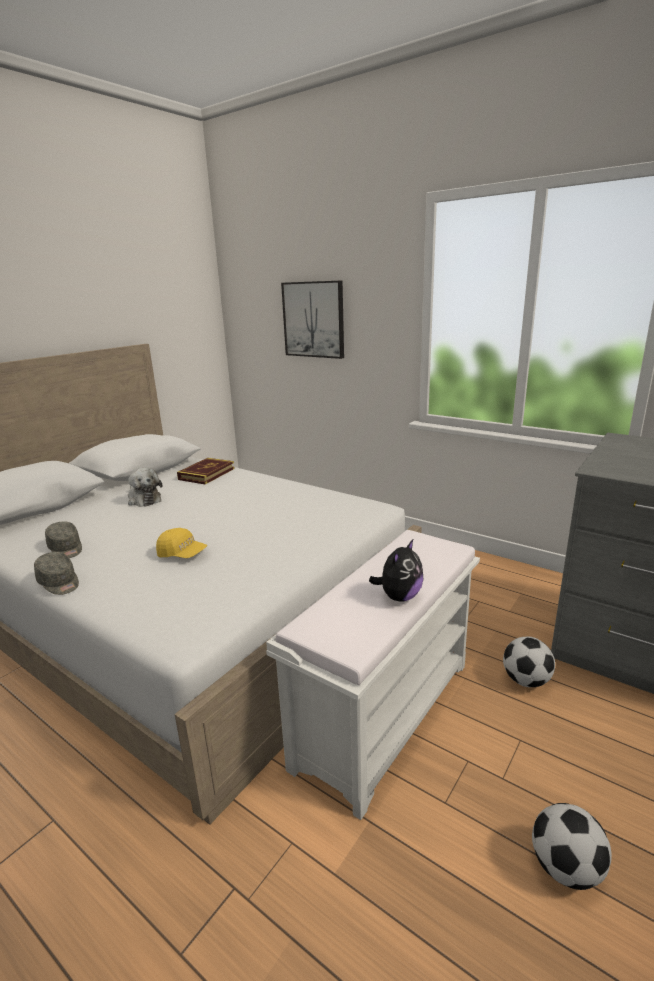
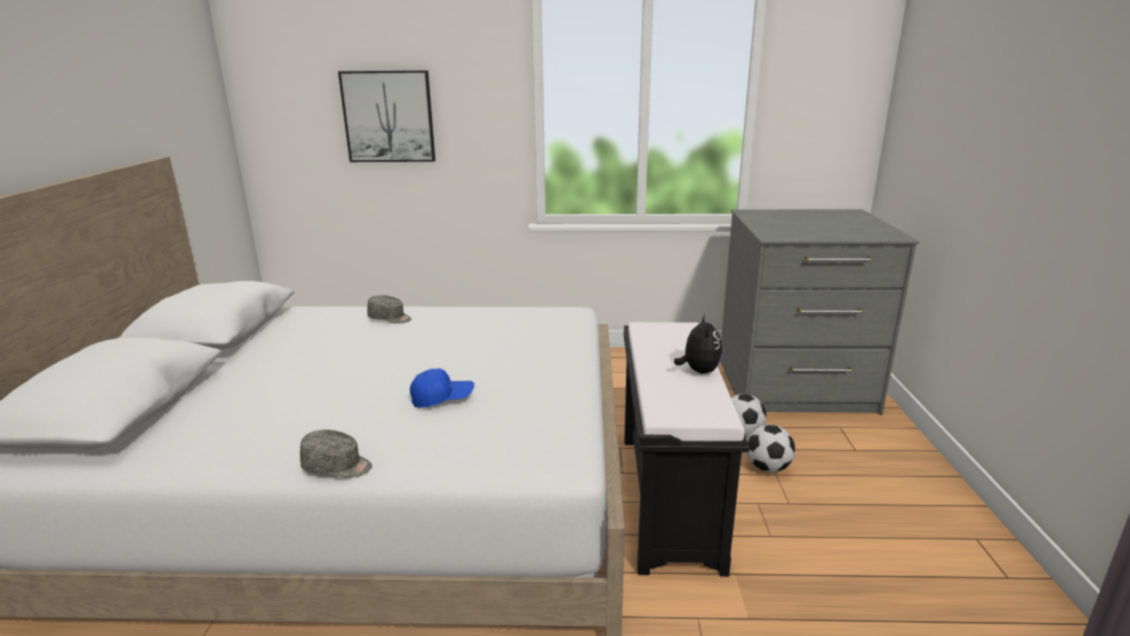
camera: 35 degrees left, 0 degrees up
grey cap [45,522,82,558] -> grey cap moved to [367,295,411,324]
plush toy [128,468,163,507] -> none
yellow cap [156,528,207,558] -> blue cap [410,368,474,408]
book [177,458,235,484] -> none
white bench [266,530,480,820] -> black bench [624,322,750,577]
football [532,803,612,890] -> football moved to [746,424,795,473]

